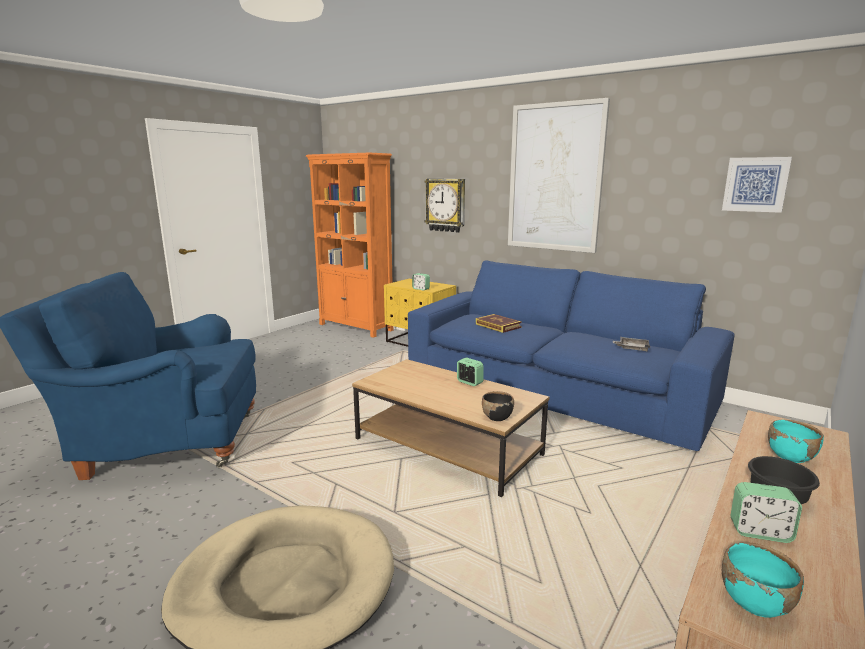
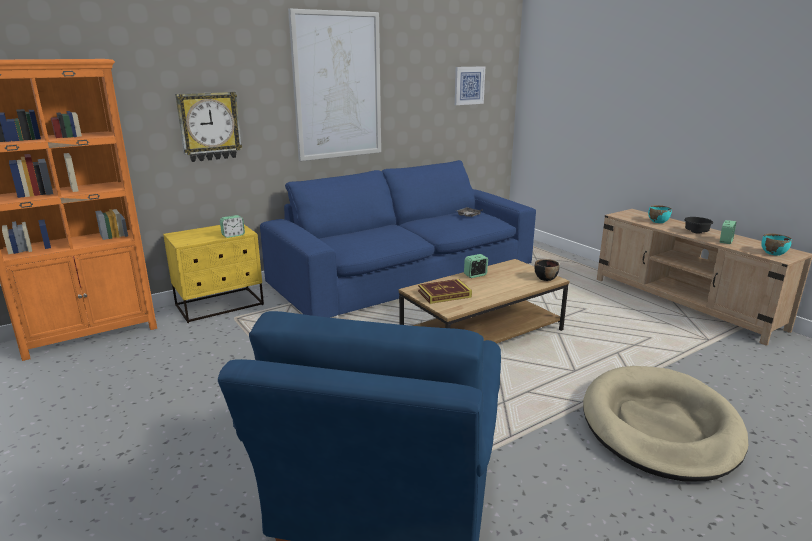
camera: 70 degrees left, 5 degrees up
book [476,314,522,333] -> book moved to [418,279,472,304]

